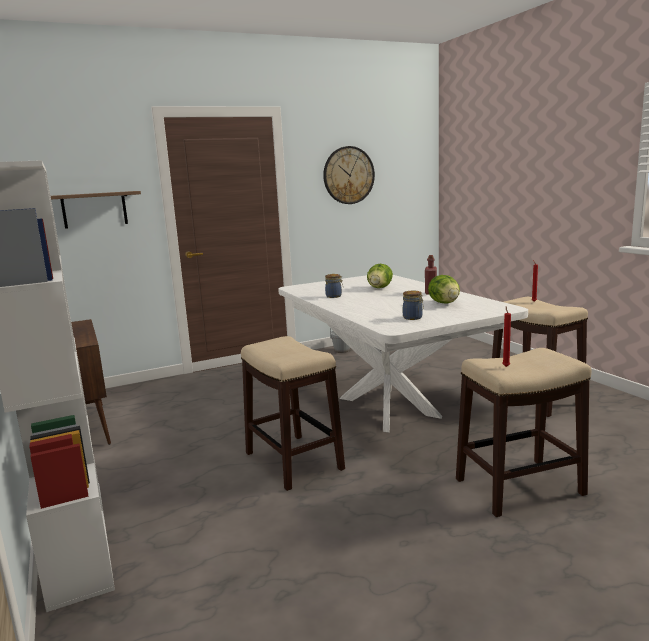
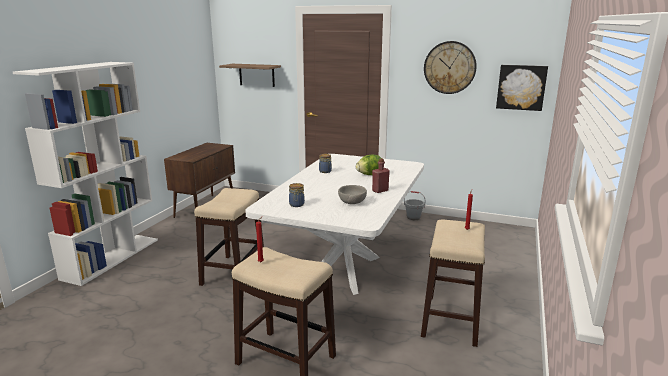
camera: 45 degrees right, 5 degrees up
lettuce [428,275,460,304] -> grey bowl [338,185,367,204]
none -> picture [496,65,548,111]

